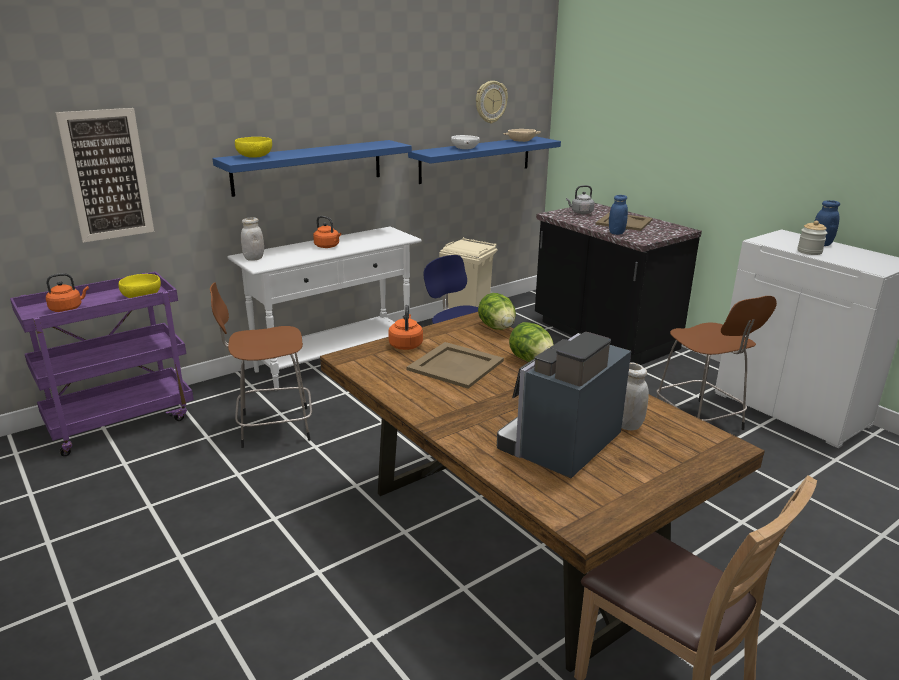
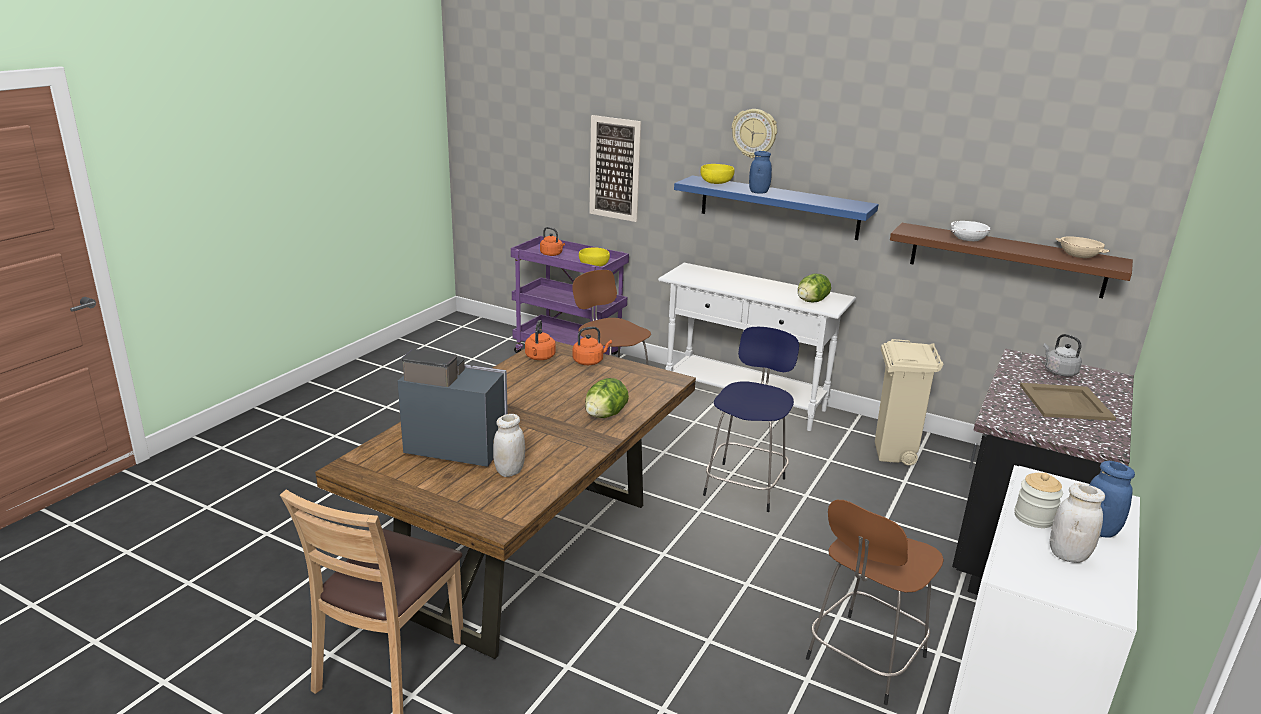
camera: 65 degrees right, 0 degrees up
white jar [241,217,264,261] -> white jar moved to [1050,483,1105,563]
orange kettle [313,216,341,248] -> orange kettle moved to [525,320,555,360]
beige tray [407,342,504,389] -> none
blue shelf [408,137,561,184] -> brown shelf [890,223,1133,298]
wall clock [476,81,508,123] -> wall clock moved to [732,109,777,158]
lettuce [478,293,516,330] -> lettuce moved to [798,274,831,303]
blue jar [609,195,628,235] -> blue jar moved to [749,151,772,194]

